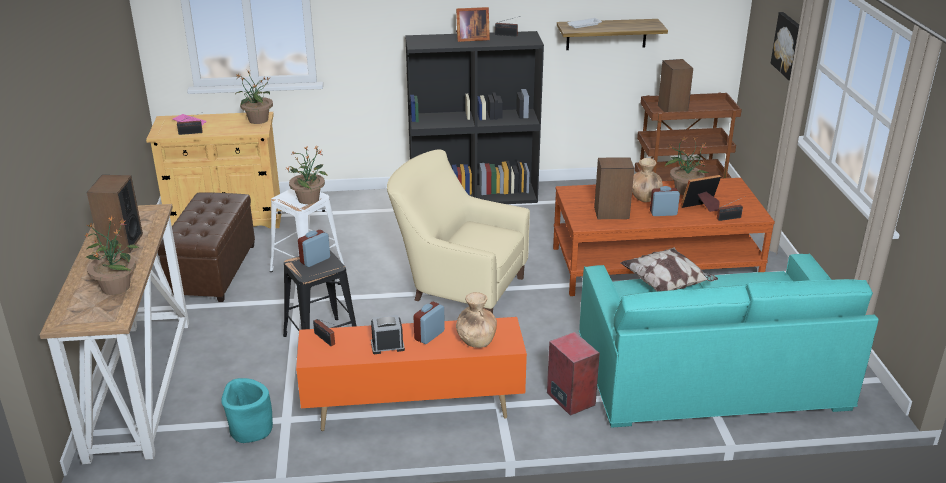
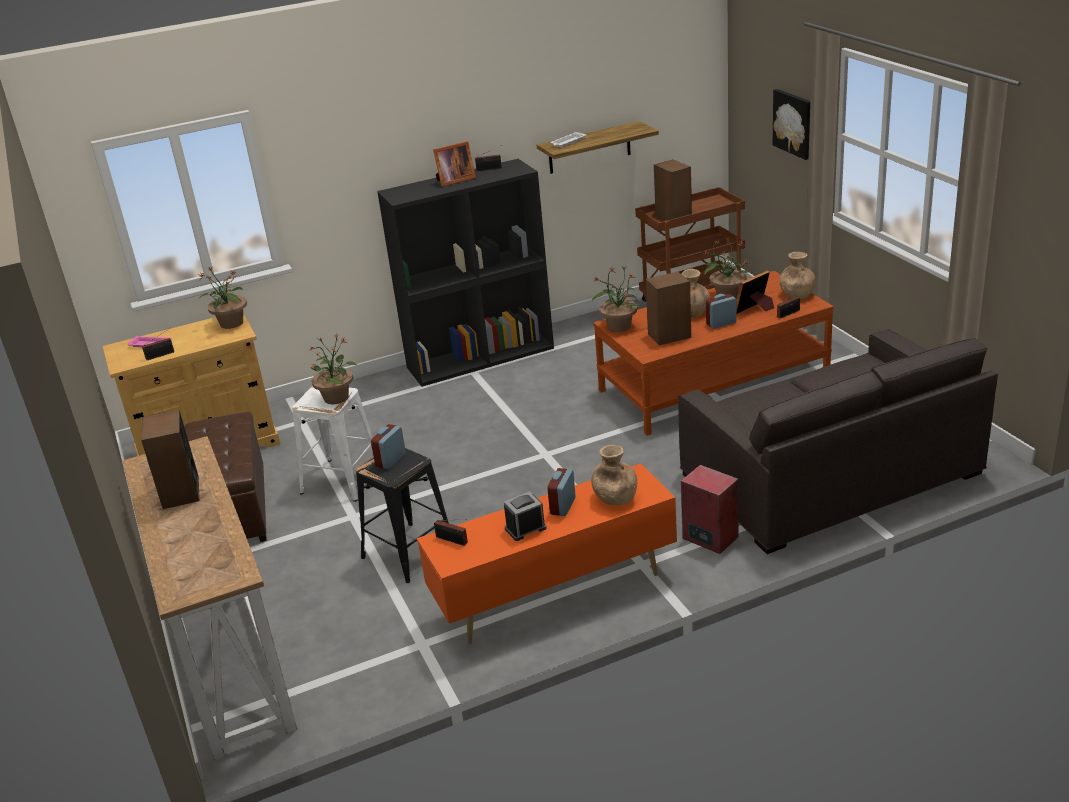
camera: 15 degrees left, 0 degrees up
potted plant [84,216,139,295] -> potted plant moved to [592,266,641,332]
turquoise planter [221,378,273,443] -> none
beige armchair [387,149,530,314] -> none
turquoise sofa [579,254,878,428] -> grey sofa [678,329,998,554]
pillow [620,247,718,291] -> none
none -> brown vase [779,252,815,299]

